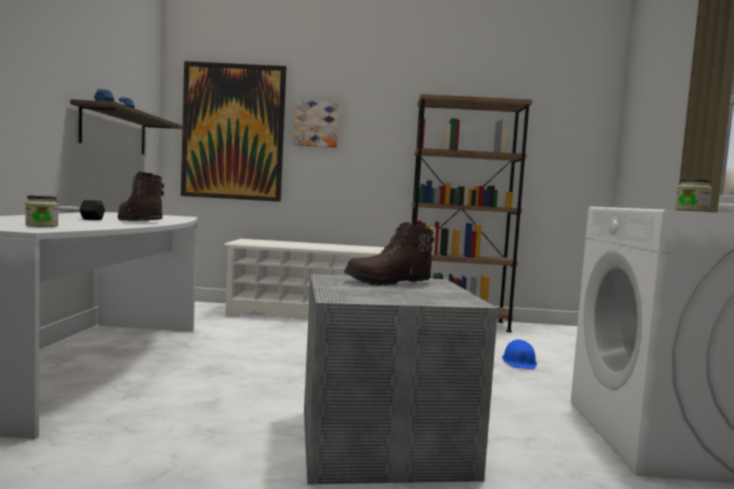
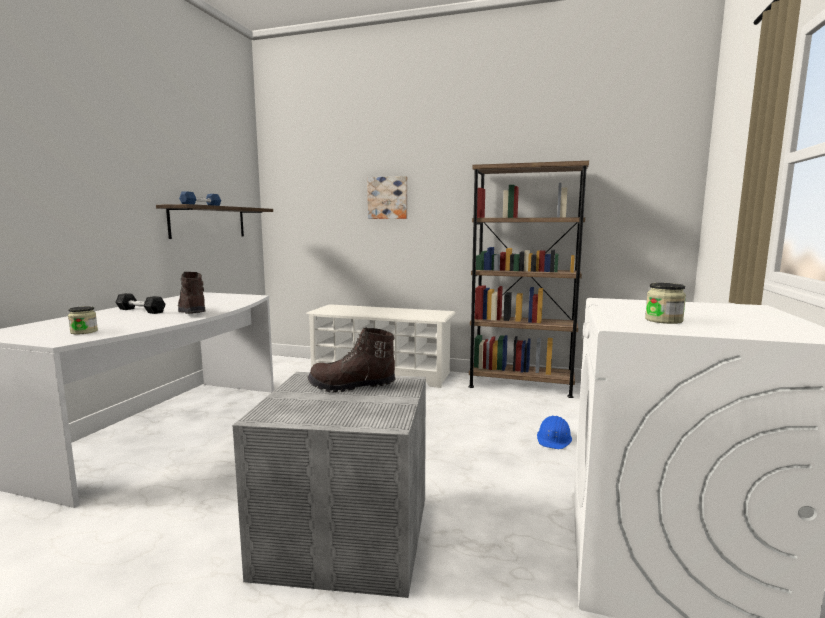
camera: 15 degrees right, 5 degrees up
picture [181,61,286,202] -> none

